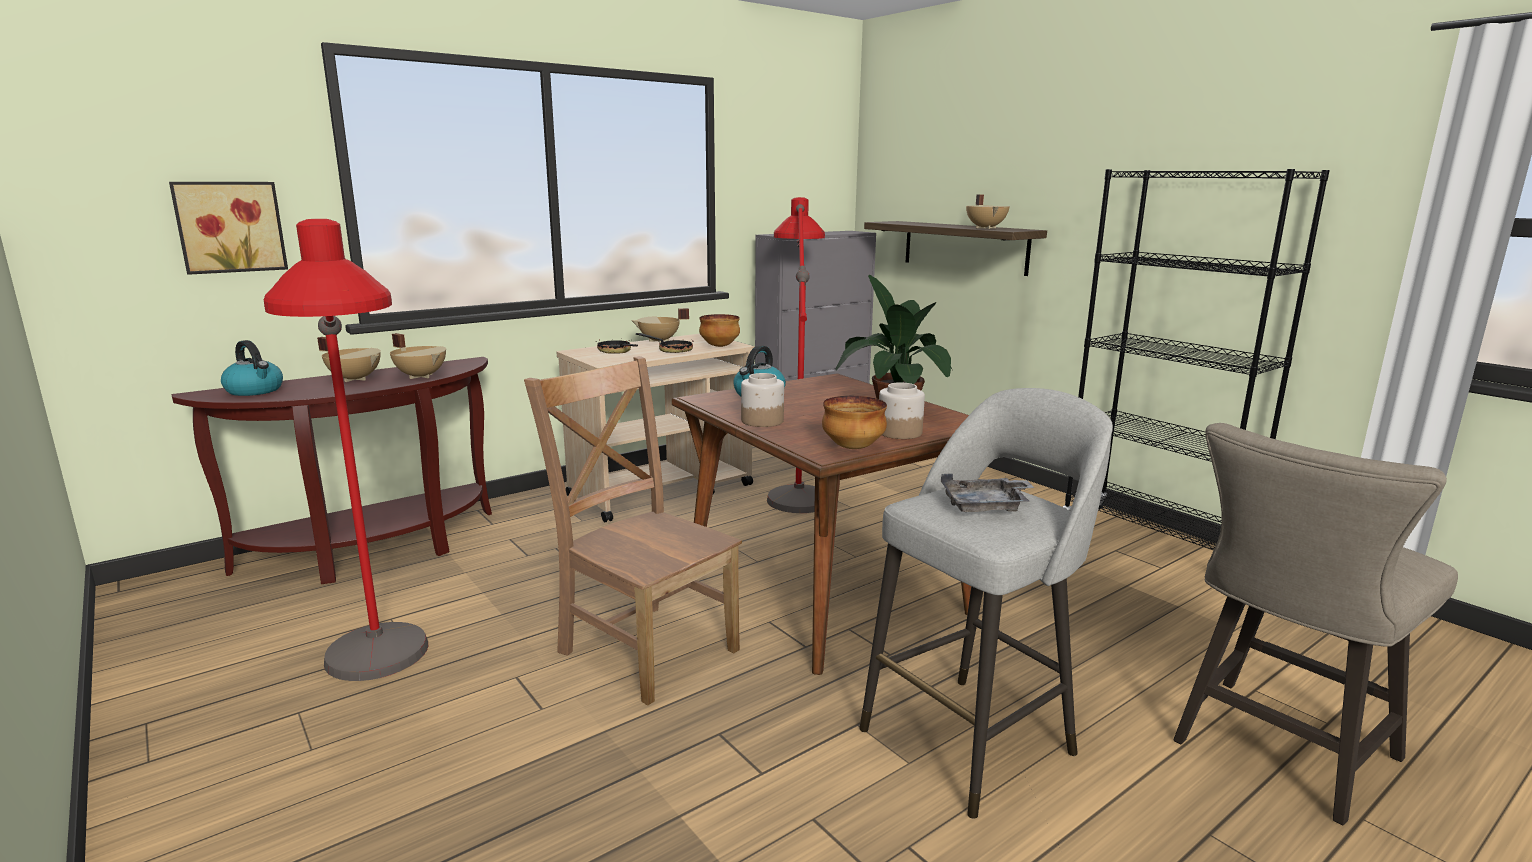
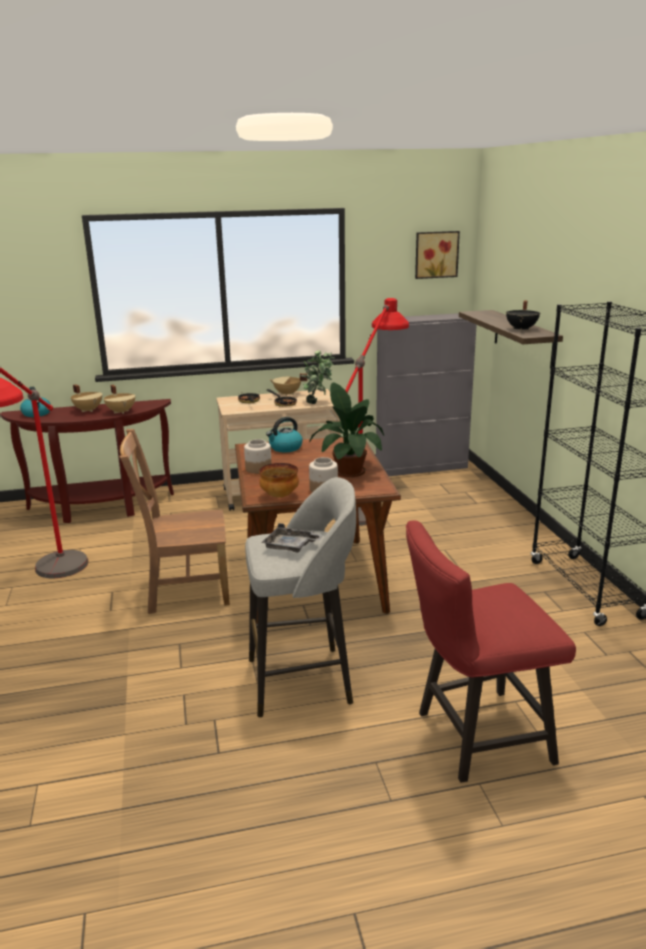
camera: 25 degrees right, 5 degrees up
picture [169,182,288,275] -> picture moved to [415,231,460,279]
brown chair [524,356,742,706] -> brown chair turned 75 degrees counterclockwise [119,429,230,614]
bowl [699,314,740,347] -> potted plant [301,350,335,404]
beige cooking pot [966,194,1010,229] -> black cooking pot [506,301,540,331]
beige stool [1173,423,1458,825] -> red stool [406,521,576,783]

